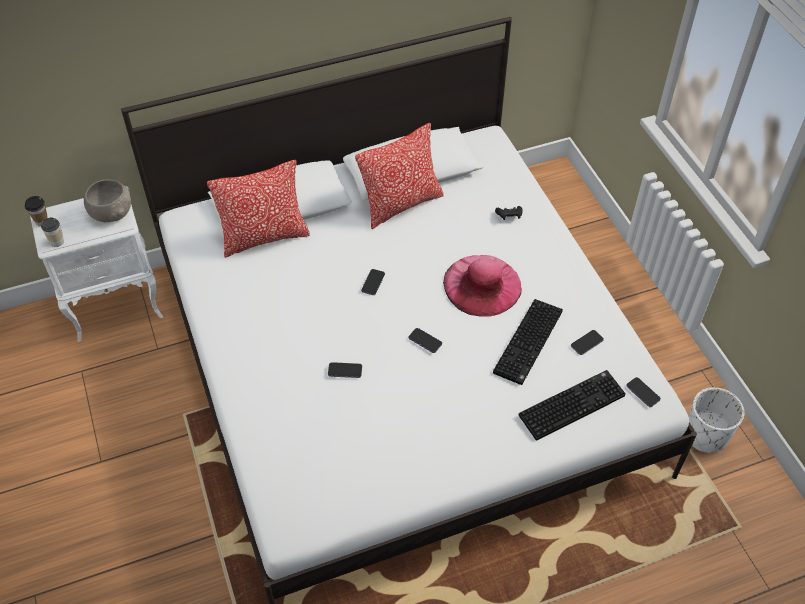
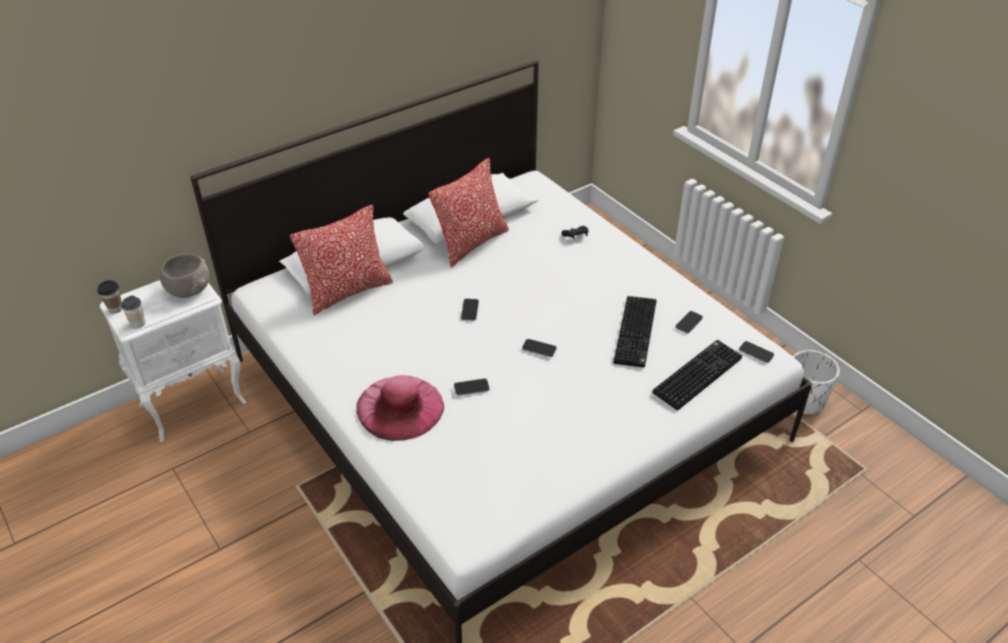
camera: 15 degrees left, 10 degrees down
pink hat [443,255,522,317] -> pink hat moved to [356,375,444,441]

